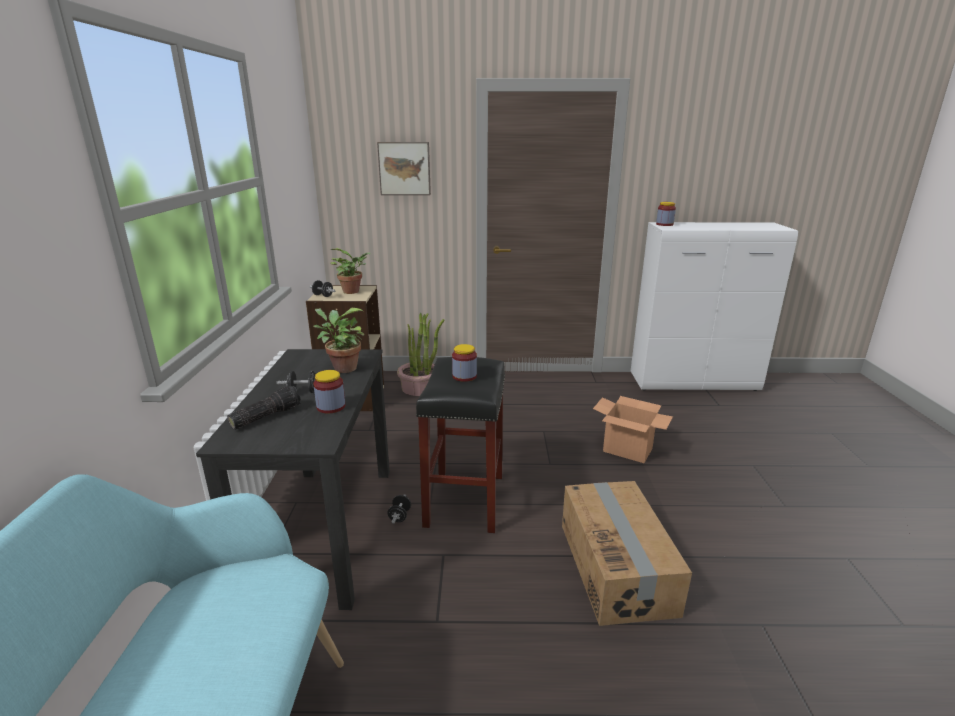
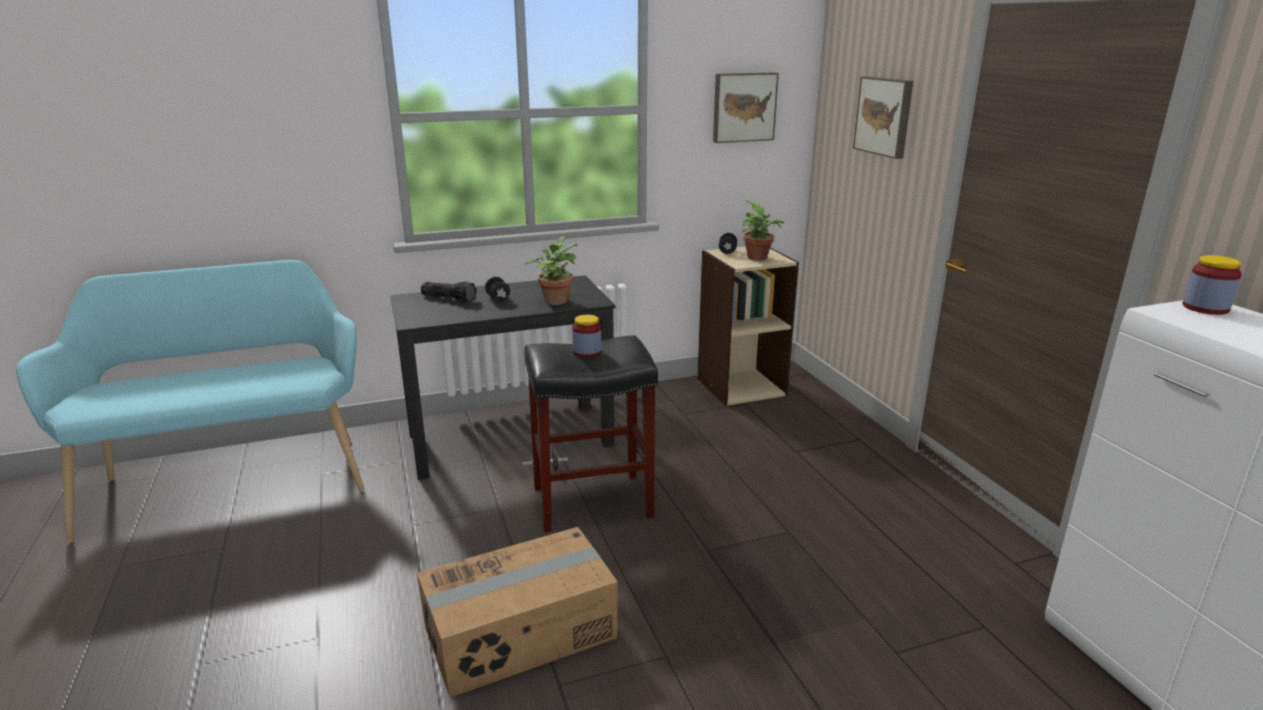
camera: 70 degrees right, 0 degrees up
jar [313,370,345,413] -> none
potted plant [397,313,444,396] -> none
cardboard box [593,396,673,463] -> none
none -> picture [713,72,779,143]

